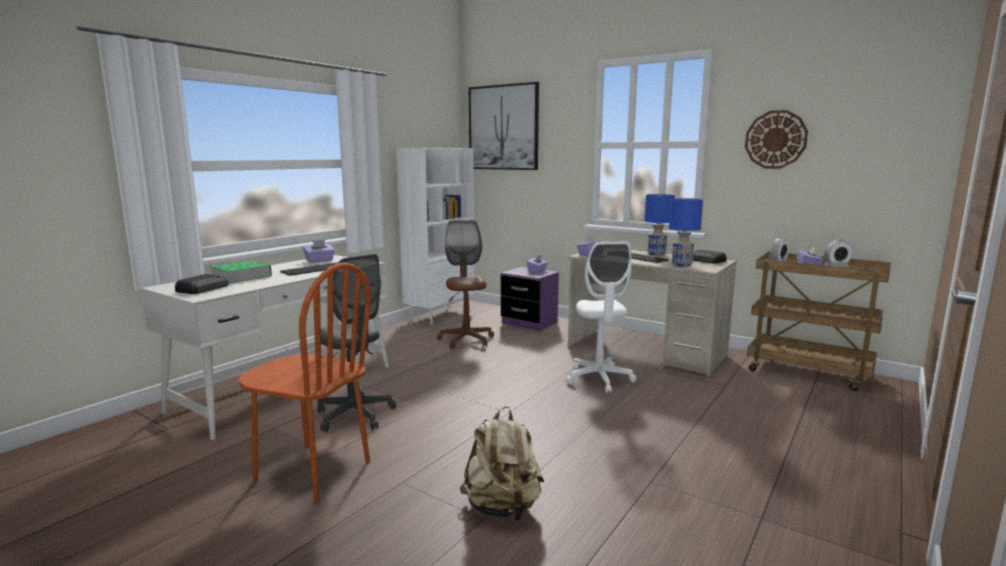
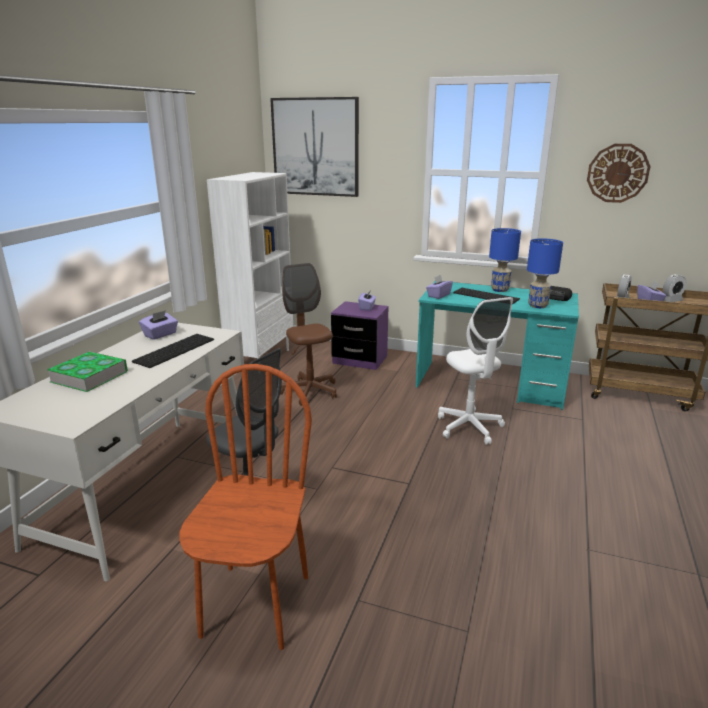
camera: 15 degrees left, 10 degrees up
radio [175,274,229,294] -> none
brown chair [239,262,371,503] -> brown chair turned 90 degrees counterclockwise [179,364,312,650]
beige backpack [460,406,544,521] -> none
beige desk [568,250,737,376] -> turquoise desk [416,281,579,410]

